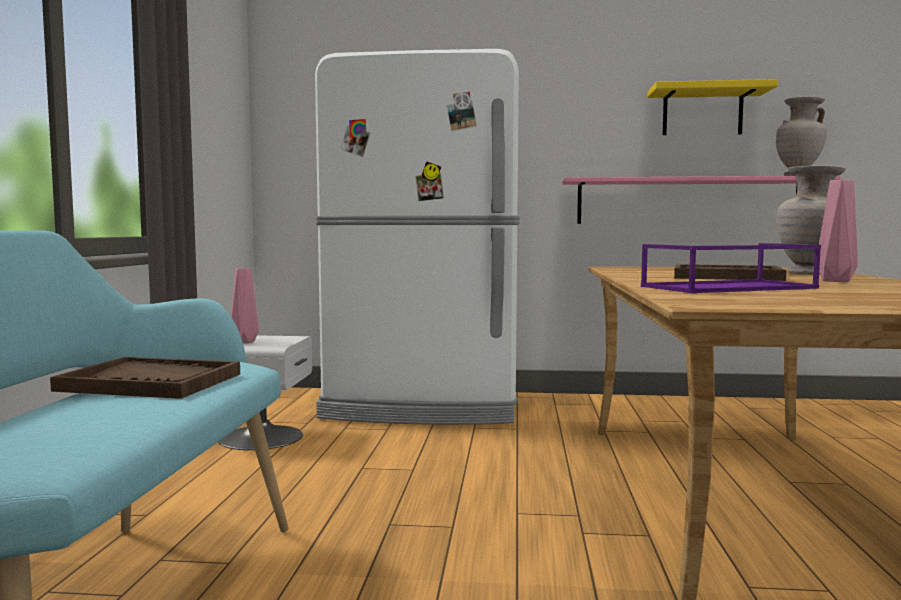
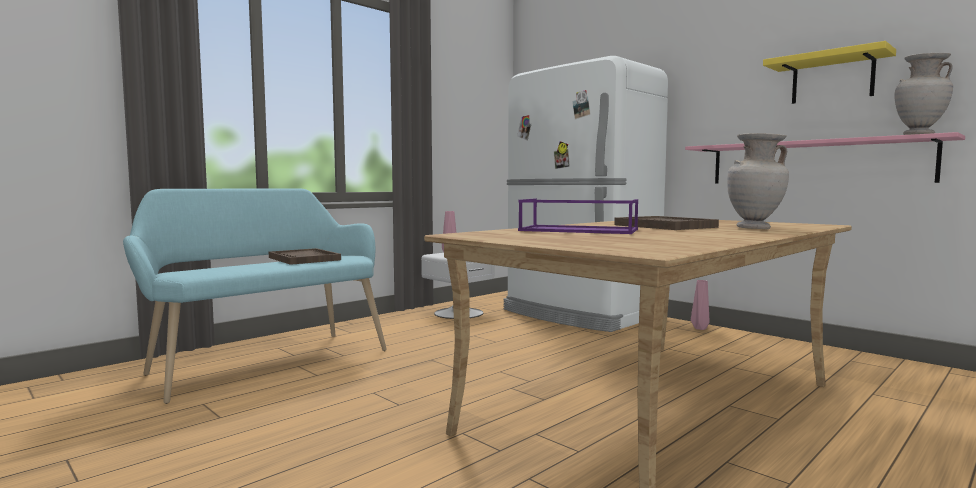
camera: 40 degrees right, 0 degrees up
pink vase [819,180,858,282] -> pink vase moved to [691,280,710,330]

